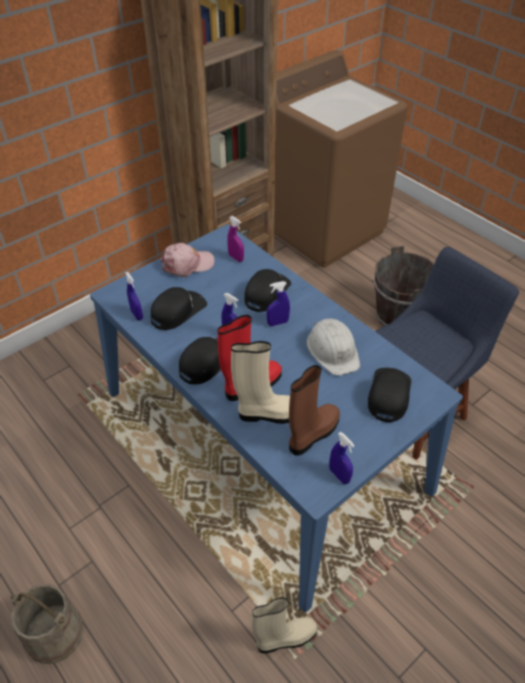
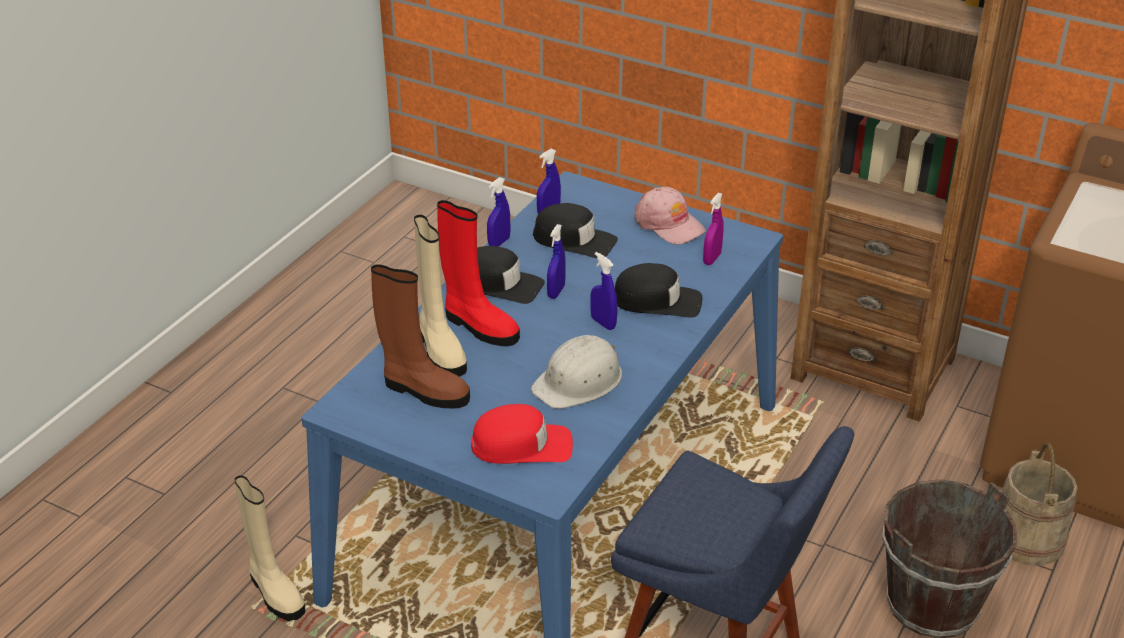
camera: 70 degrees right, 10 degrees down
beige bucket [10,584,84,664] -> beige bucket moved to [1002,443,1078,566]
blue spray bottle [329,432,355,484] -> blue spray bottle moved to [487,177,510,247]
black cap [368,368,411,422] -> red cap [471,404,573,464]

